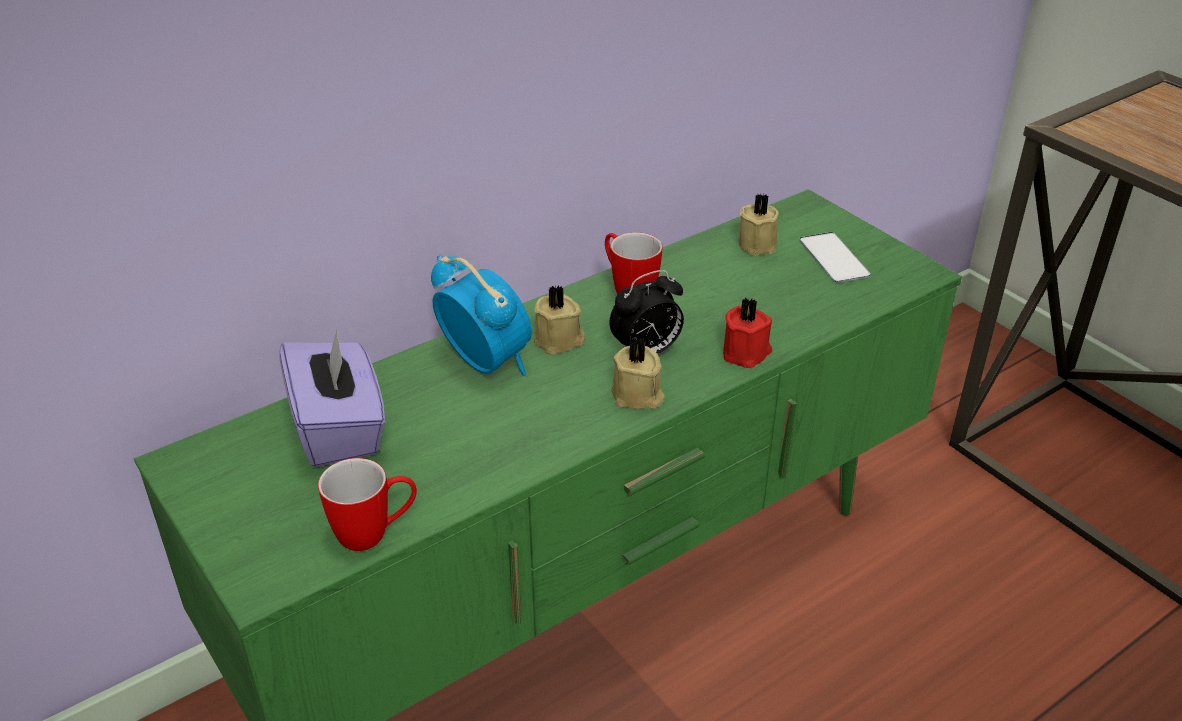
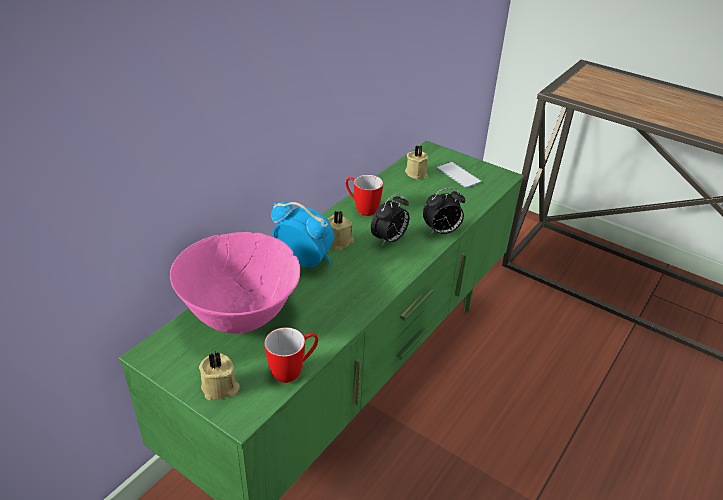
camera: 20 degrees left, 0 degrees up
purple tissue box [280,328,385,468] -> pink bowl [170,232,300,334]
beige candle [611,337,665,409] -> beige candle moved to [199,352,240,400]
red candle [723,298,772,368] -> alarm clock [423,187,465,235]

